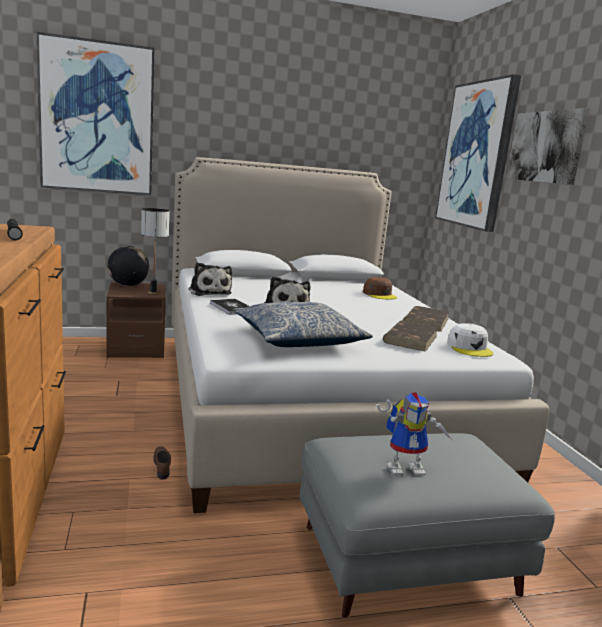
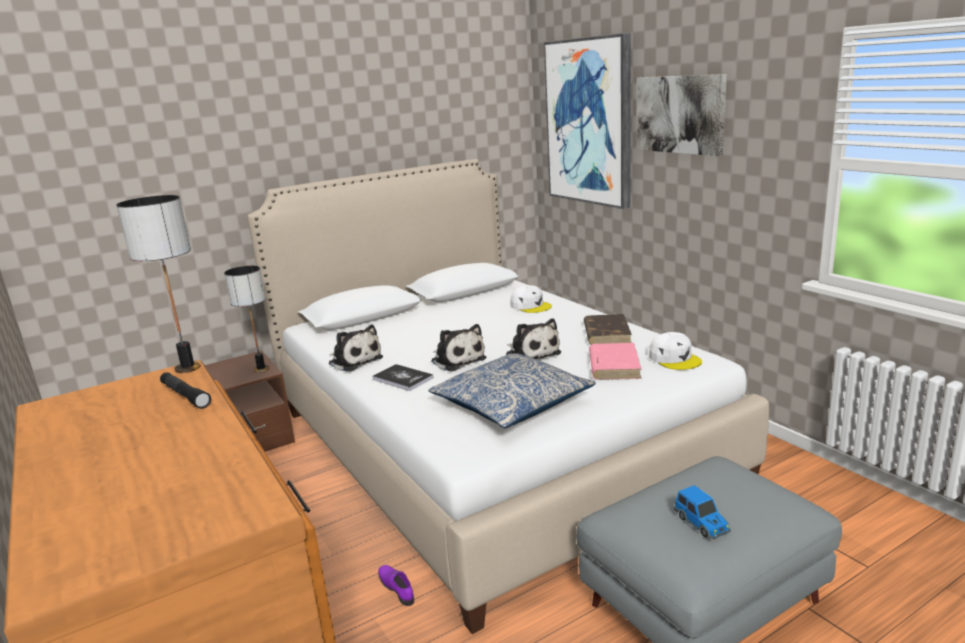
camera: 15 degrees left, 5 degrees up
picture [36,32,155,195] -> none
globe [107,246,150,286] -> none
brown shoe [153,447,171,480] -> purple shoe [378,565,414,606]
brown cap [363,277,397,299] -> white cap [510,285,552,313]
toy robot [377,392,452,475] -> toy car [674,485,731,539]
brown book [383,321,439,352] -> pink book [589,343,642,380]
none -> table lamp [116,195,201,373]
none -> plush toy [506,319,561,360]

